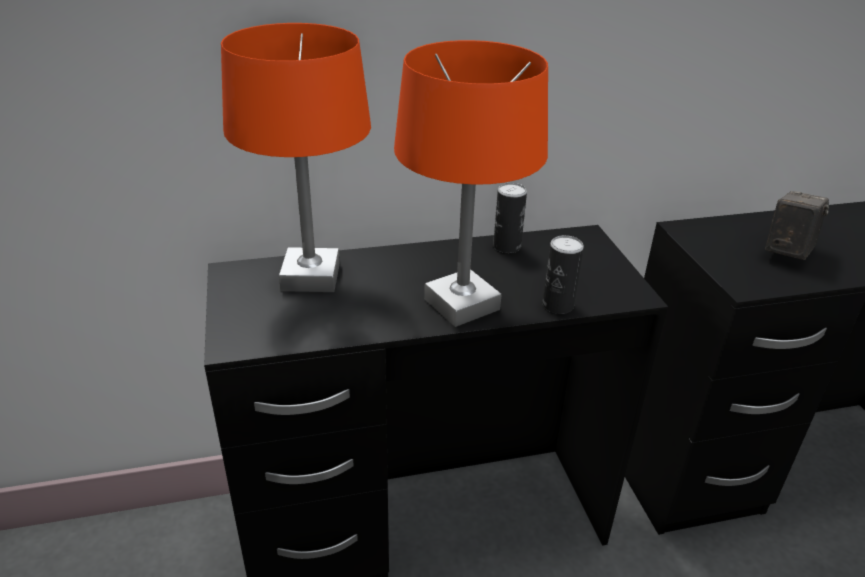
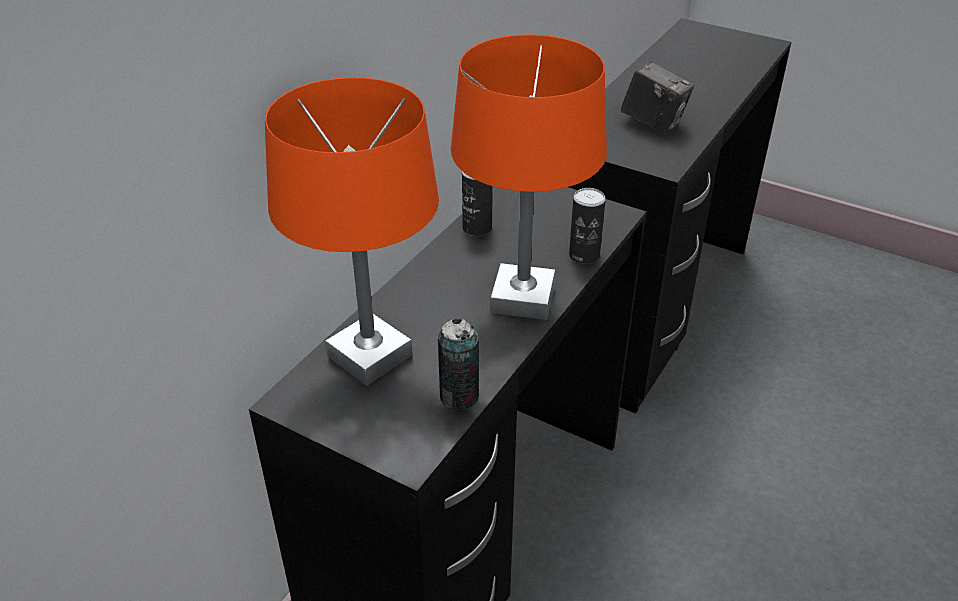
camera: 45 degrees left, 5 degrees up
camera [765,191,829,260] -> camera turned 135 degrees clockwise [621,62,694,134]
none -> can [438,318,479,410]

